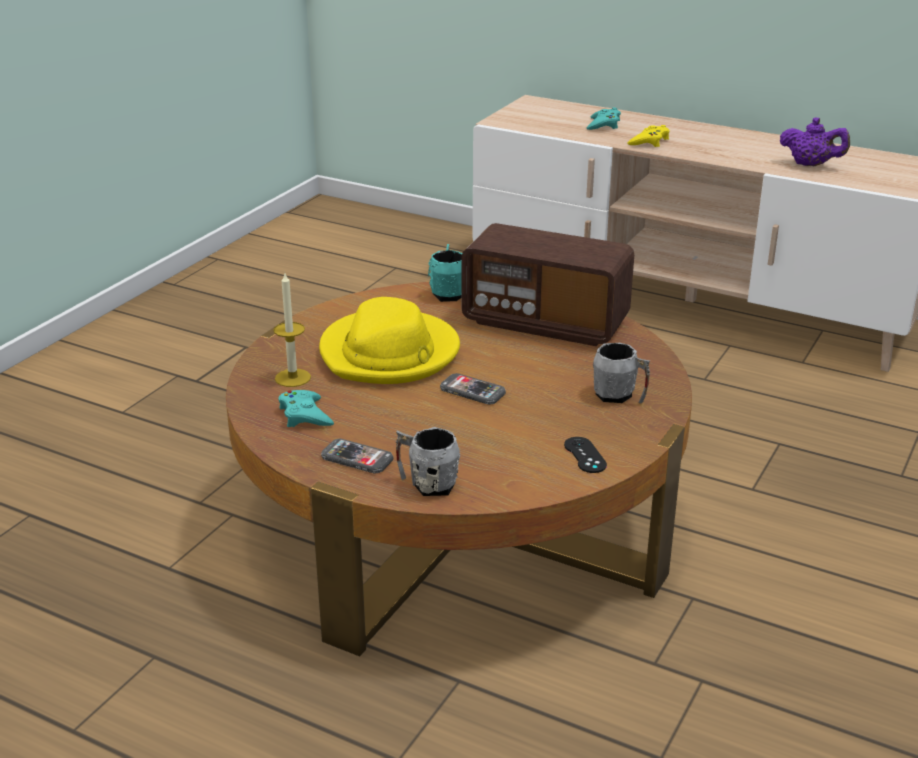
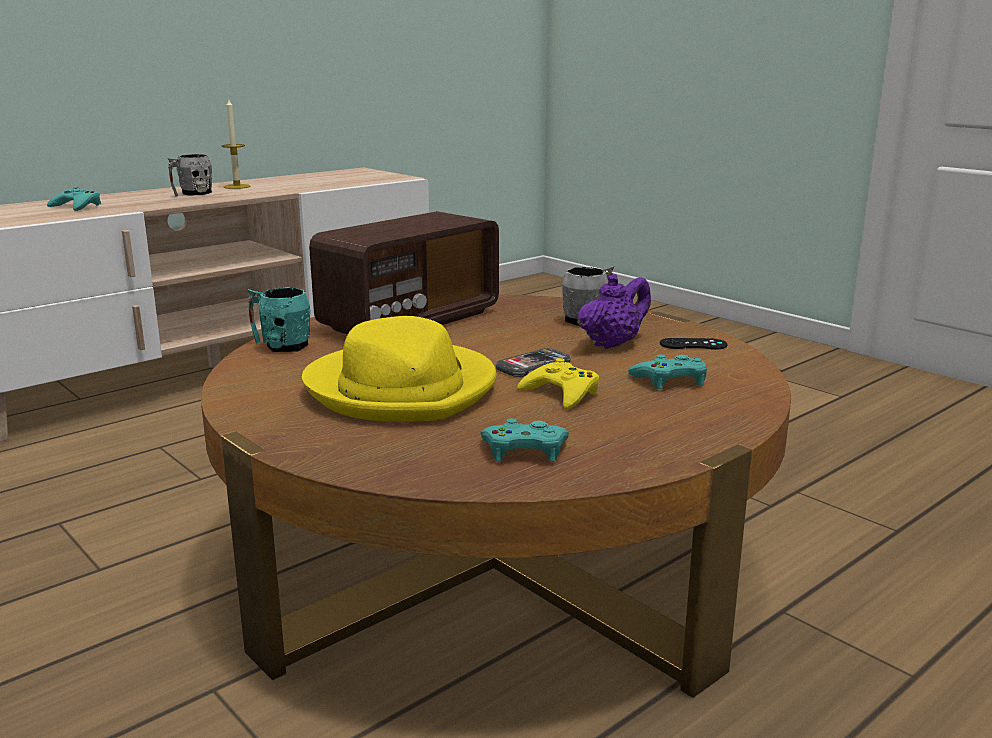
camera: 70 degrees left, 10 degrees down
candle [273,273,311,387] -> candle moved to [221,99,251,189]
phone [321,439,393,474] -> none
grey mug [396,427,460,496] -> grey mug moved to [167,154,212,197]
yellow game controller [627,125,670,147] -> yellow game controller moved to [517,358,599,410]
purple teapot [780,117,850,167] -> purple teapot moved to [577,274,651,349]
none -> turquoise game controller [628,354,707,389]

